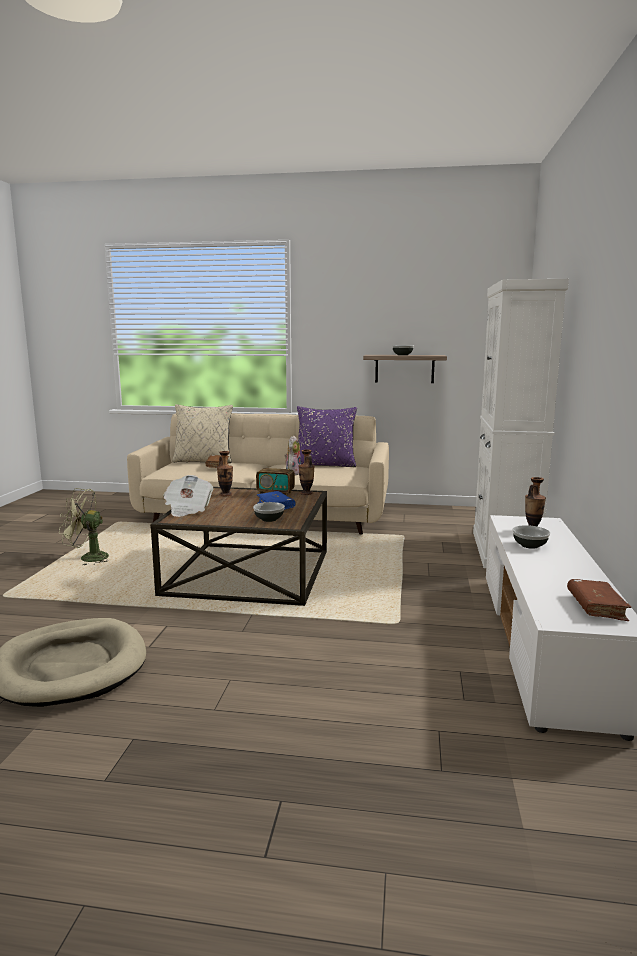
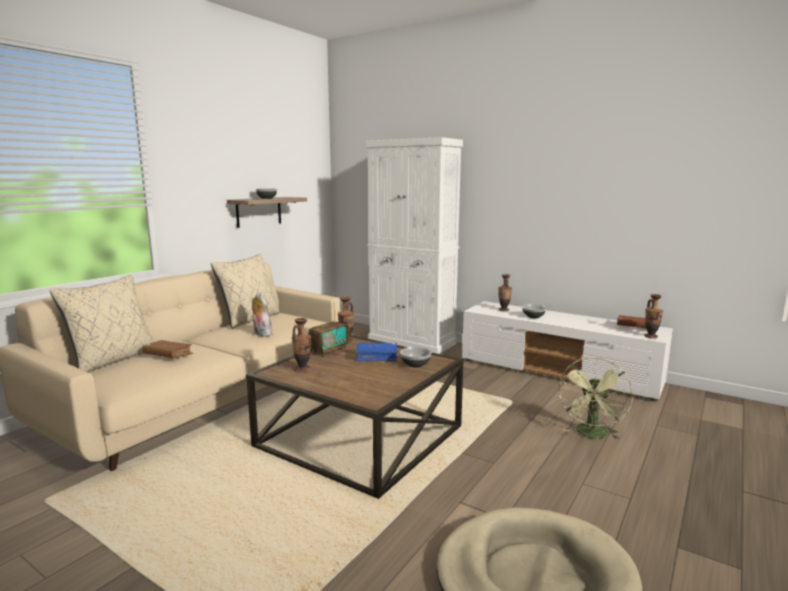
camera: 65 degrees left, 0 degrees up
green fan [59,488,109,566] -> green fan moved to [558,357,633,439]
newspaper [163,475,213,517] -> none
purple pillow [297,406,357,467] -> beige pillow [211,254,279,328]
none -> vase [644,294,663,338]

